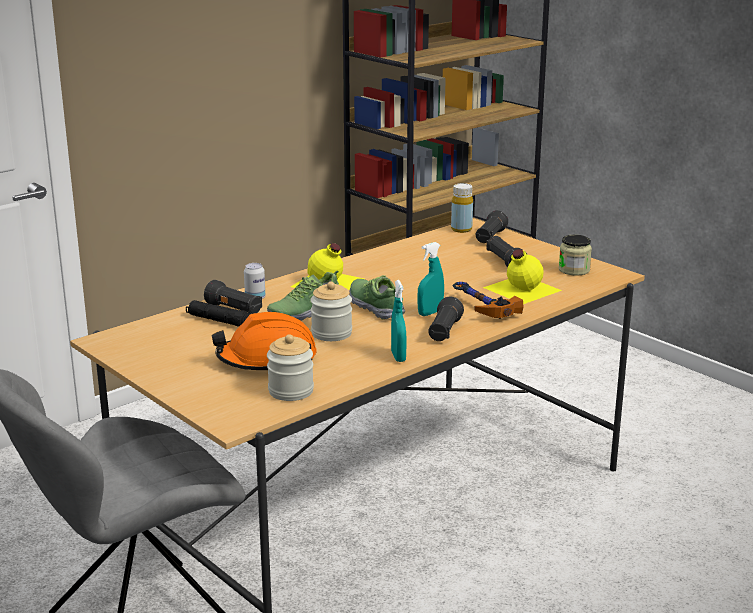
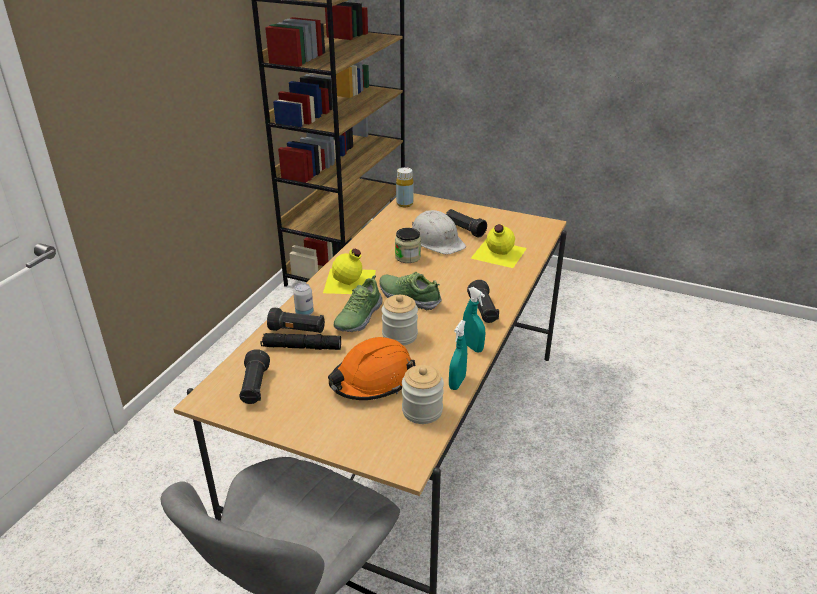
camera: 25 degrees left, 10 degrees up
turquoise spray bottle [417,242,444,316] -> turquoise spray bottle moved to [449,320,467,390]
hammer [452,282,523,319] -> none
black flashlight [476,210,508,243] -> black flashlight moved to [239,349,270,404]
jar [559,235,592,276] -> jar moved to [395,228,421,263]
none -> white hard hat [412,210,466,254]

